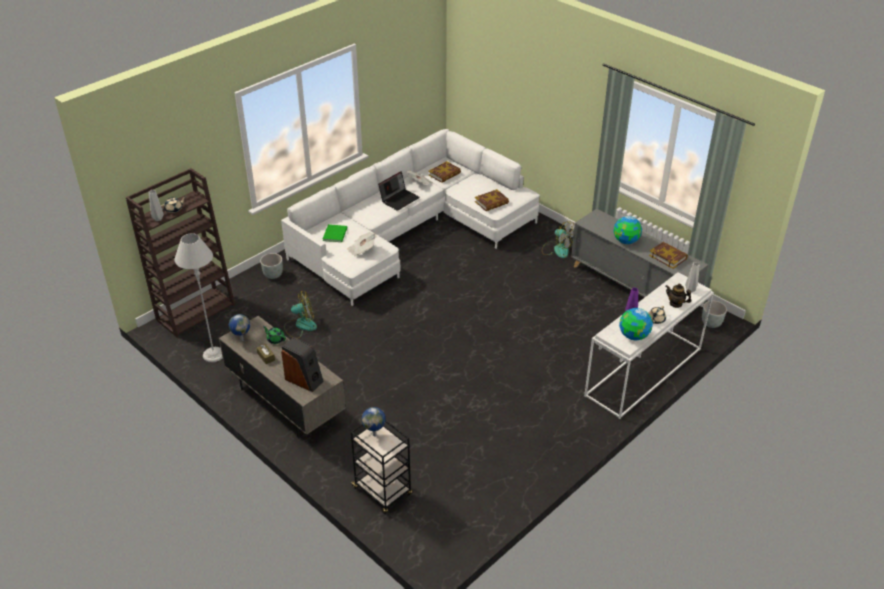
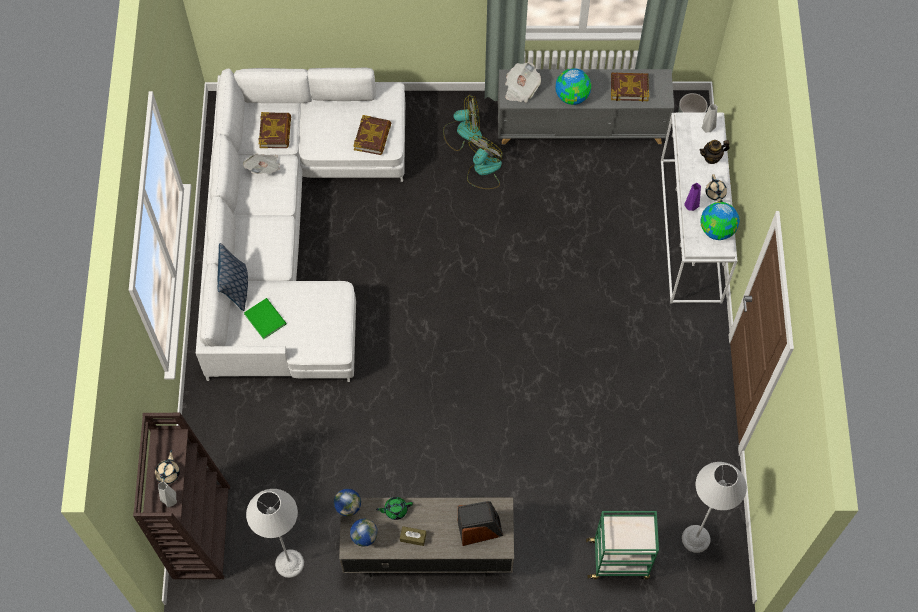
camera: 45 degrees left, 25 degrees up
grey planter [260,253,283,279] -> none
fan [284,291,317,339] -> fan moved to [467,135,503,189]
newspaper [347,232,377,256] -> newspaper moved to [505,62,541,103]
black cart [350,421,412,514] -> green cart [586,511,659,580]
globe [362,407,386,436] -> globe moved to [334,489,361,516]
laptop [378,171,420,211] -> none
none -> pillow [218,243,248,311]
none -> grey floor lamp [682,462,747,553]

